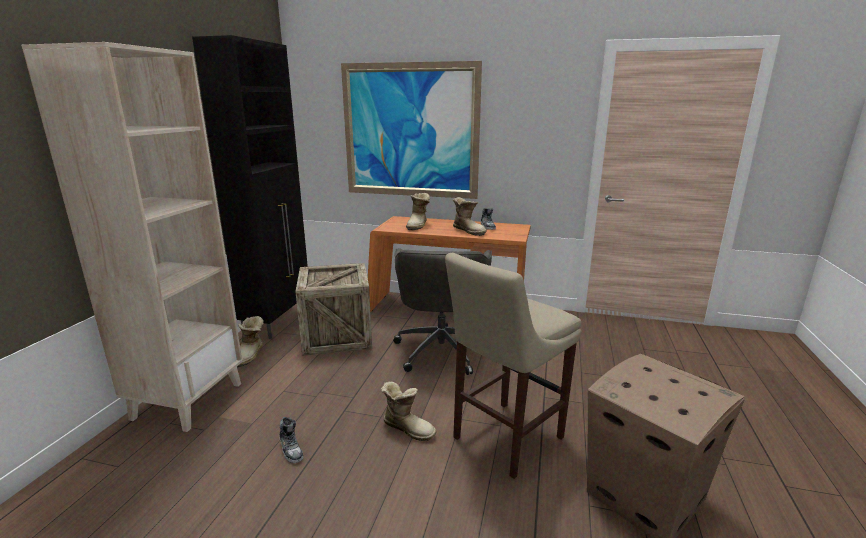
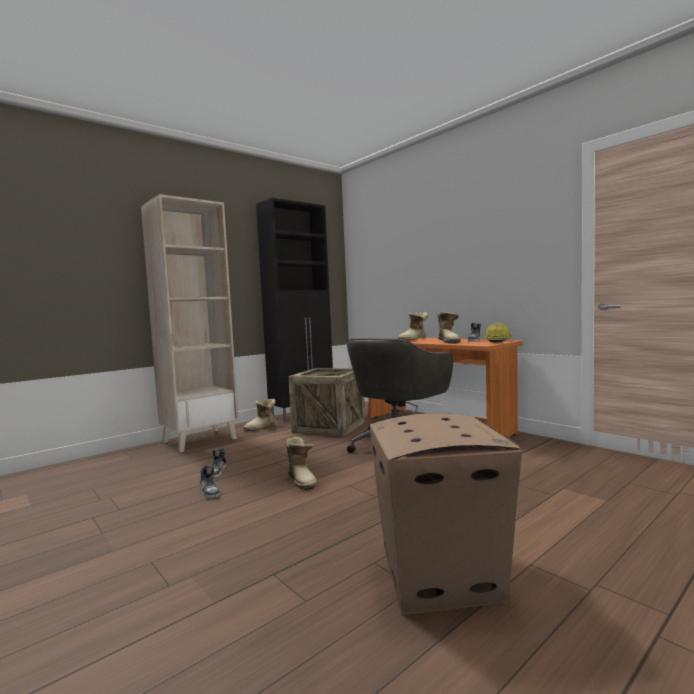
camera: 35 degrees right, 15 degrees down
picture [341,61,482,199] -> none
beige stool [445,253,582,479] -> none
none -> shoe [200,466,220,498]
none -> hard hat [484,323,512,343]

